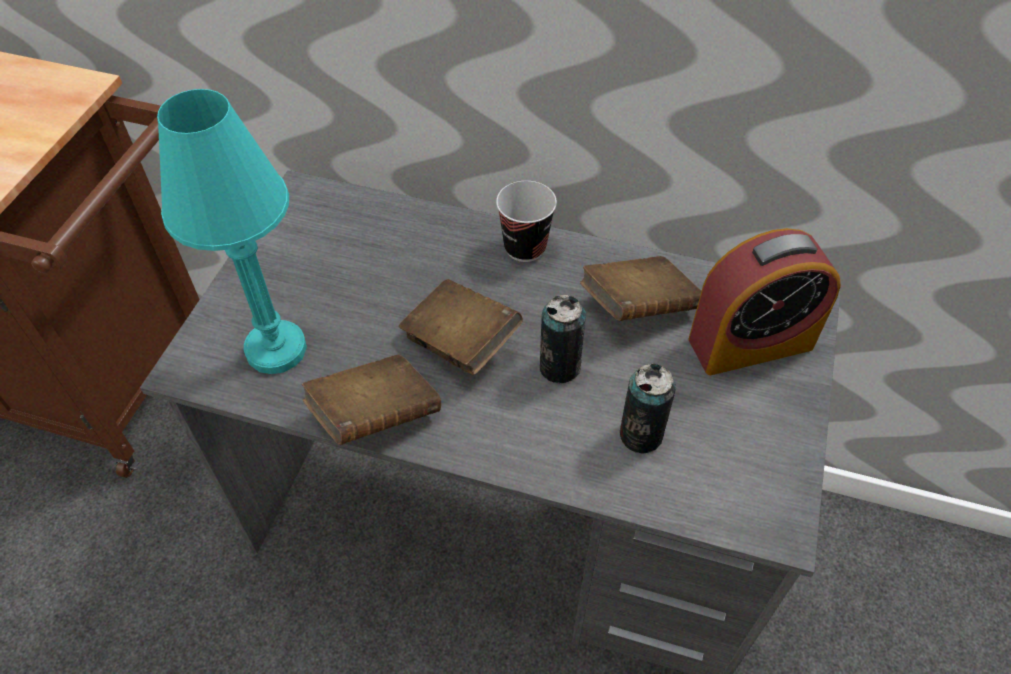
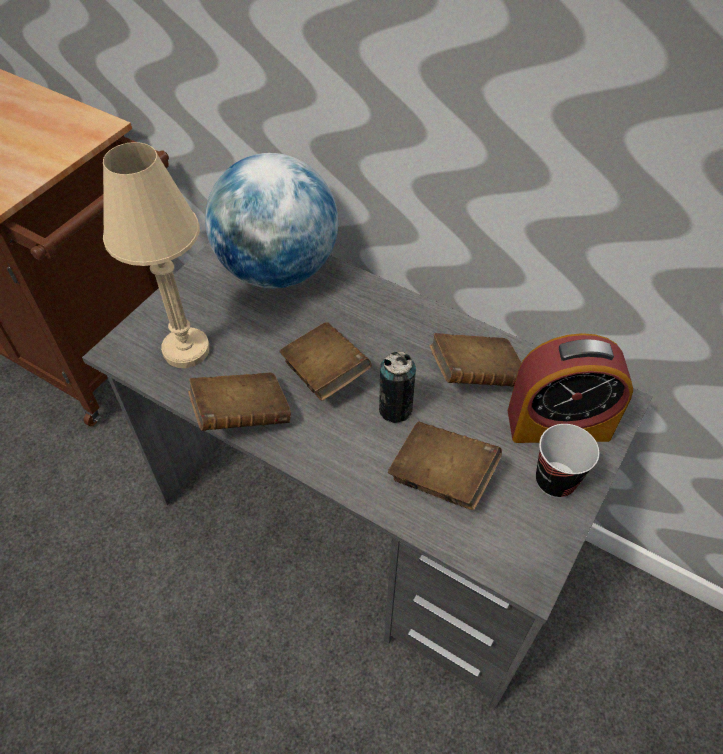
camera: 15 degrees right, 0 degrees up
turquoise table lamp [157,89,307,374] -> beige table lamp [103,142,209,368]
cup [496,181,557,262] -> cup moved to [536,424,599,498]
can [620,364,676,453] -> brown book [388,422,502,510]
none -> globe [205,153,338,288]

